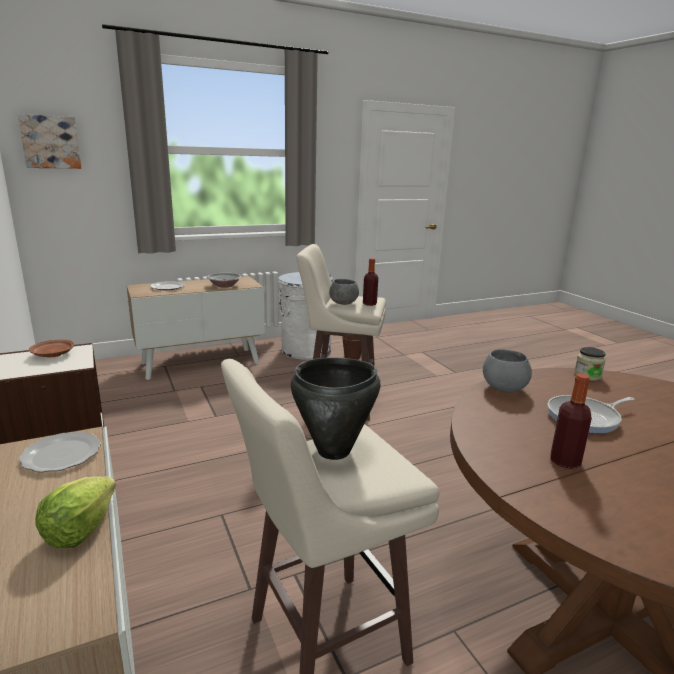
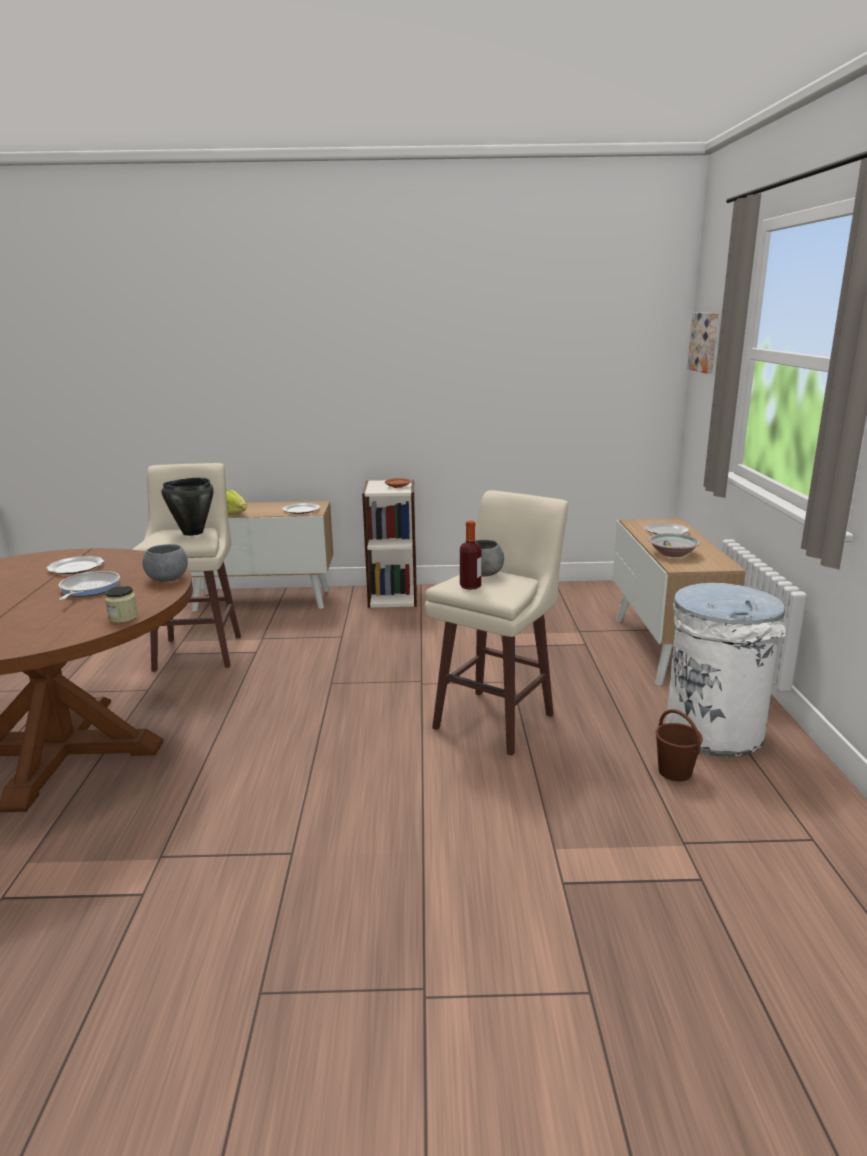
camera: 115 degrees right, 0 degrees up
bottle [550,373,592,469] -> plate [46,556,104,574]

